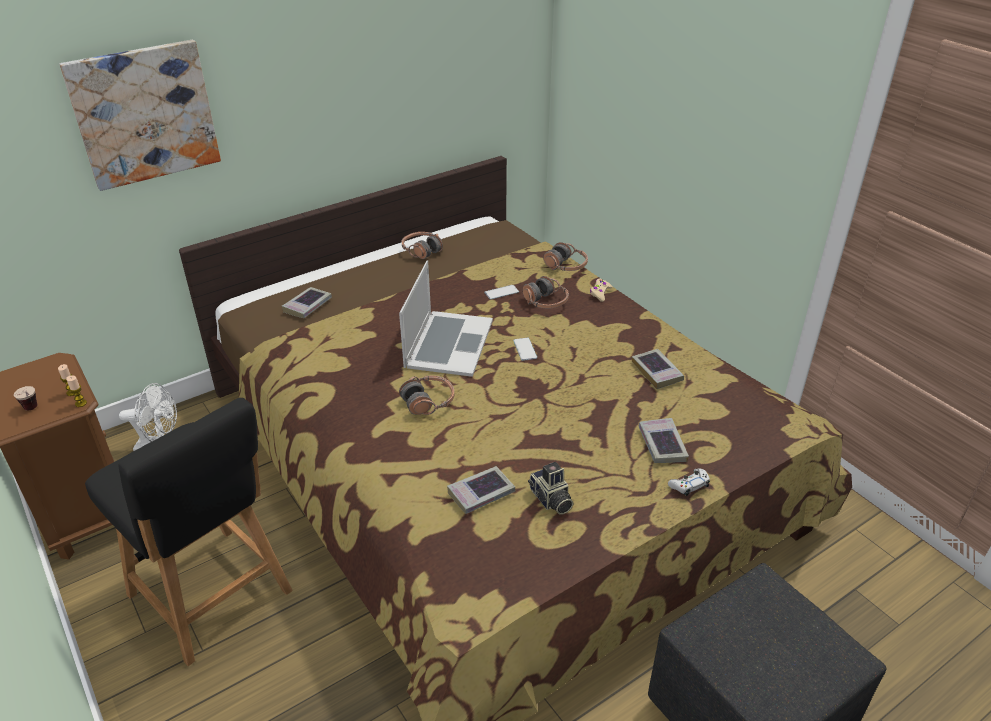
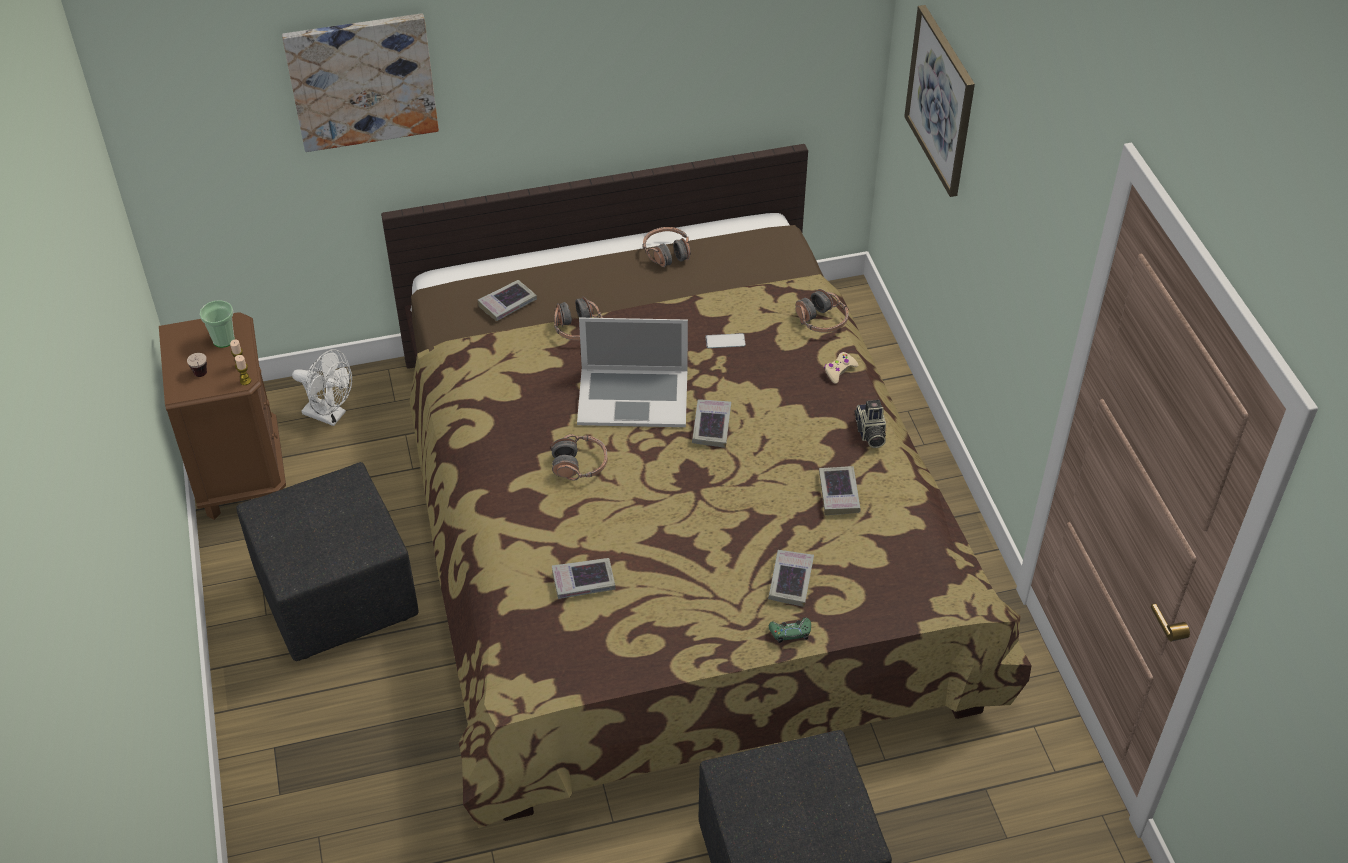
camera: 20 degrees right, 10 degrees up
black chair [85,398,293,666] -> black ottoman [236,462,418,661]
laptop [399,261,493,377] -> laptop turned 60 degrees clockwise [577,318,688,427]
phone [513,338,537,361] -> book [692,399,731,448]
headphones [523,276,569,309] -> headphones moved to [554,297,603,340]
camera [528,462,574,514] -> camera moved to [854,400,886,448]
white game controller [668,468,710,496] -> green game controller [769,617,811,643]
none -> cup [200,300,235,348]
none -> picture [904,5,975,197]

